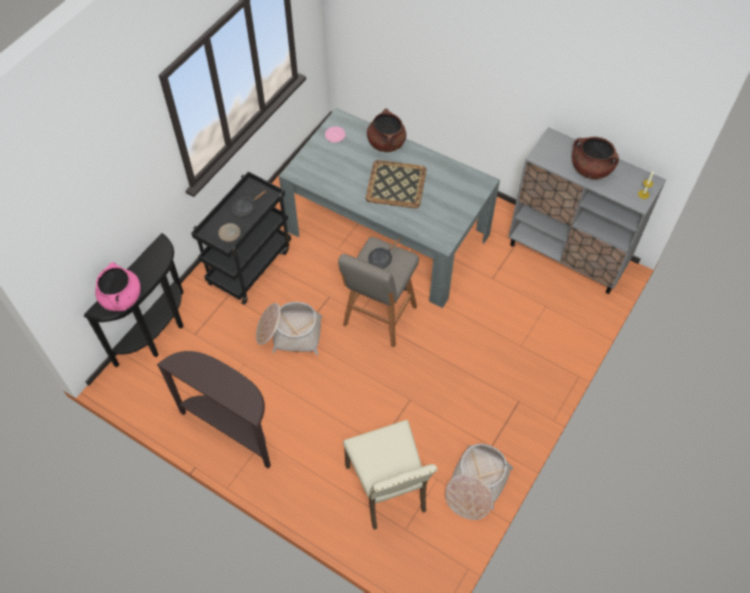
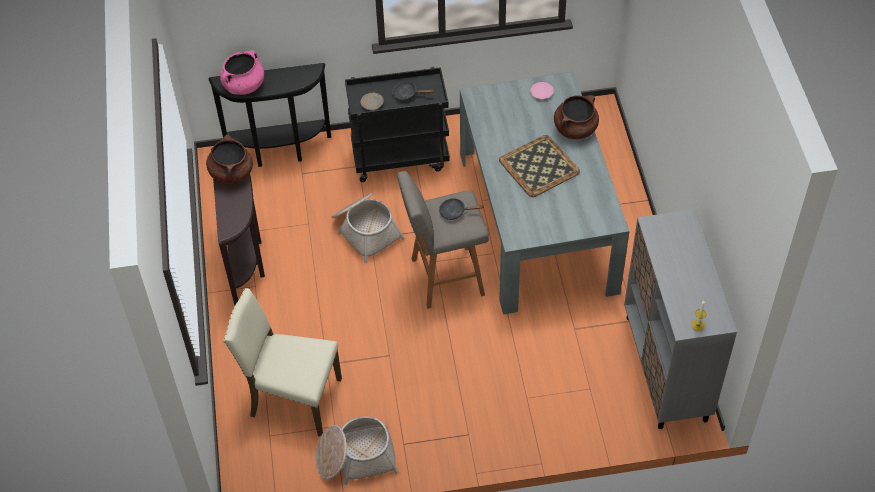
camera: 50 degrees right, 5 degrees down
beige chair [343,420,438,530] -> beige chair turned 75 degrees clockwise [223,288,342,437]
brown cooking pot [572,137,619,179] -> brown cooking pot moved to [206,134,253,185]

